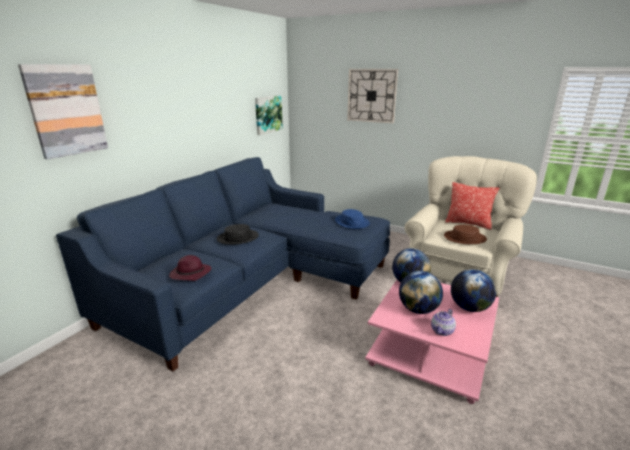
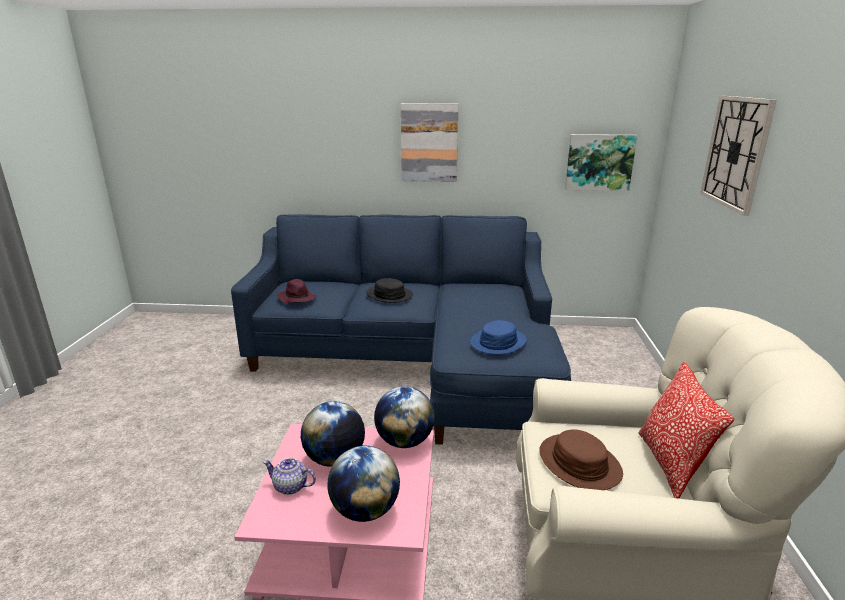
camera: 65 degrees right, 0 degrees up
picture [18,64,108,159] -> picture moved to [401,103,459,182]

